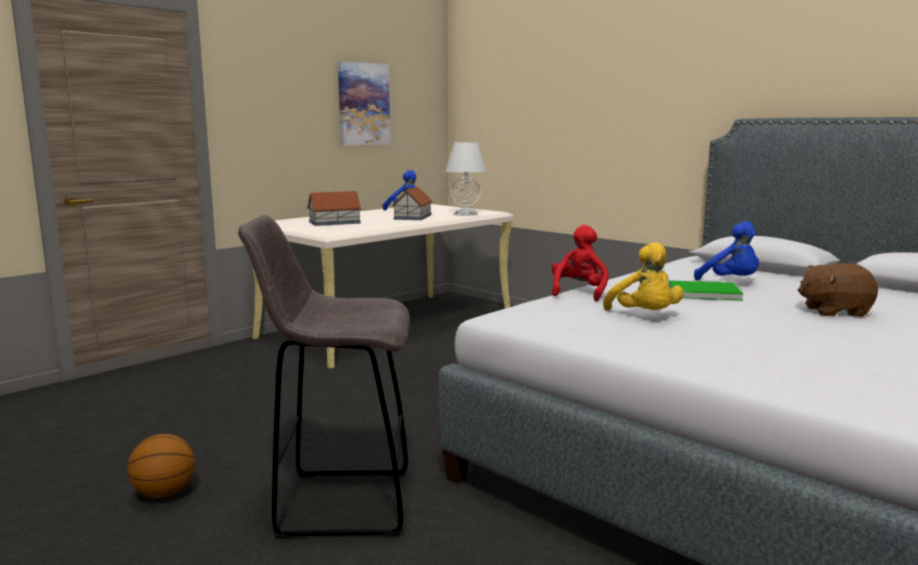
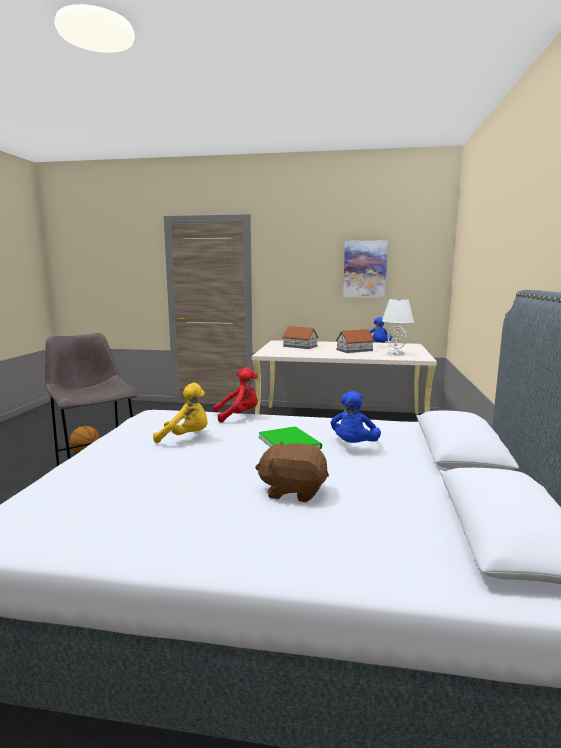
camera: 55 degrees right, 0 degrees up
yellow plush toy [603,242,683,310] -> yellow plush toy turned 120 degrees counterclockwise [153,383,208,443]
brown plush toy [798,263,878,317] -> brown plush toy turned 45 degrees counterclockwise [255,441,329,502]

